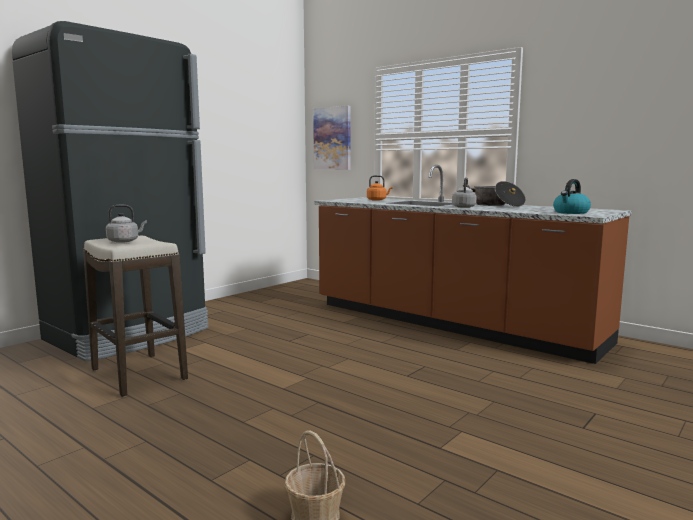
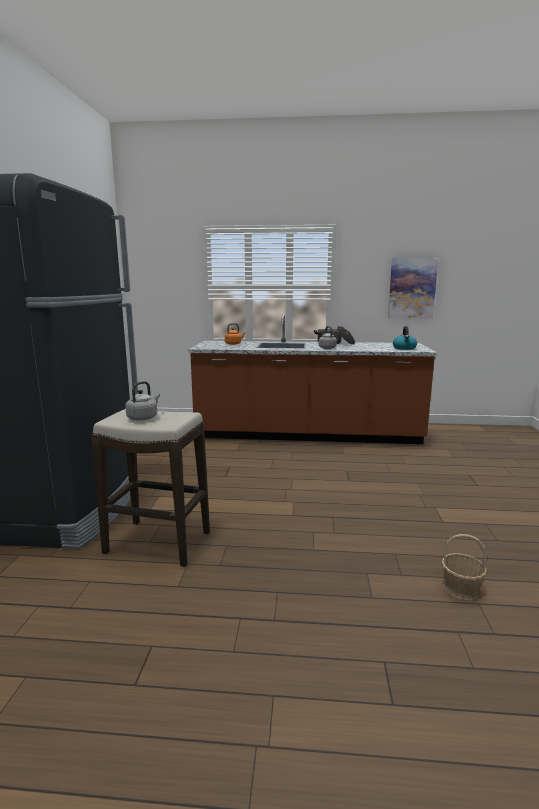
camera: 35 degrees left, 5 degrees up
picture [313,106,350,170] -> picture moved to [388,258,439,319]

